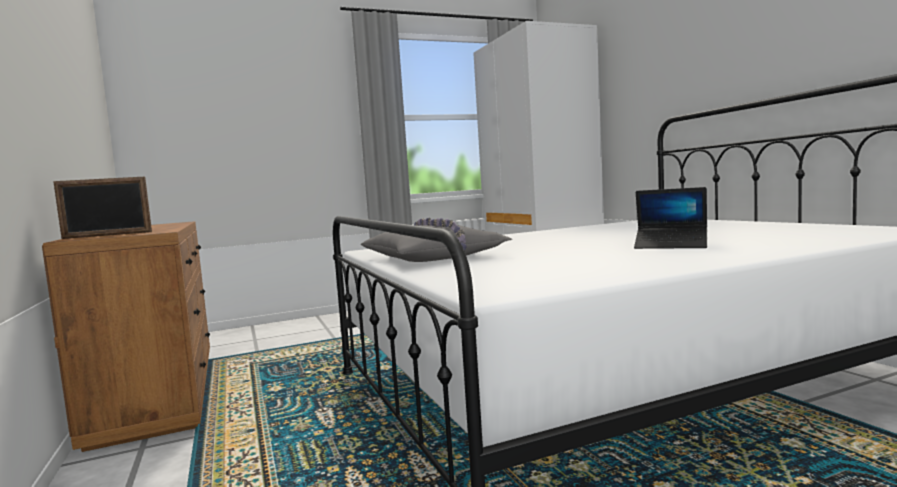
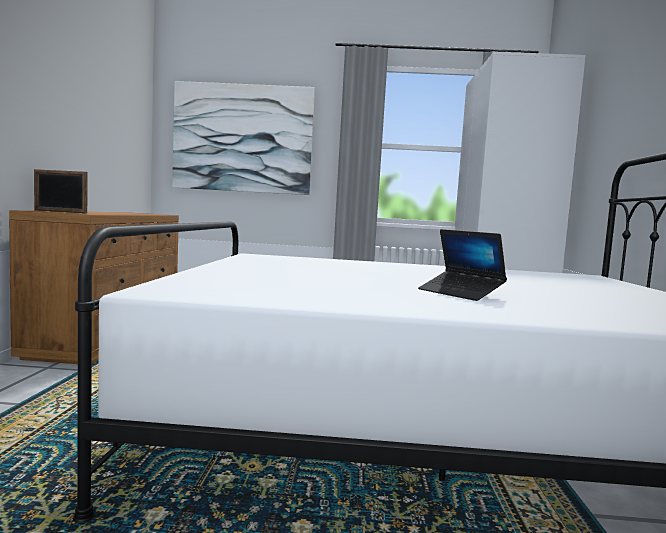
camera: 25 degrees right, 0 degrees up
grey pillow [361,218,513,262] -> none
none -> picture [172,81,315,195]

